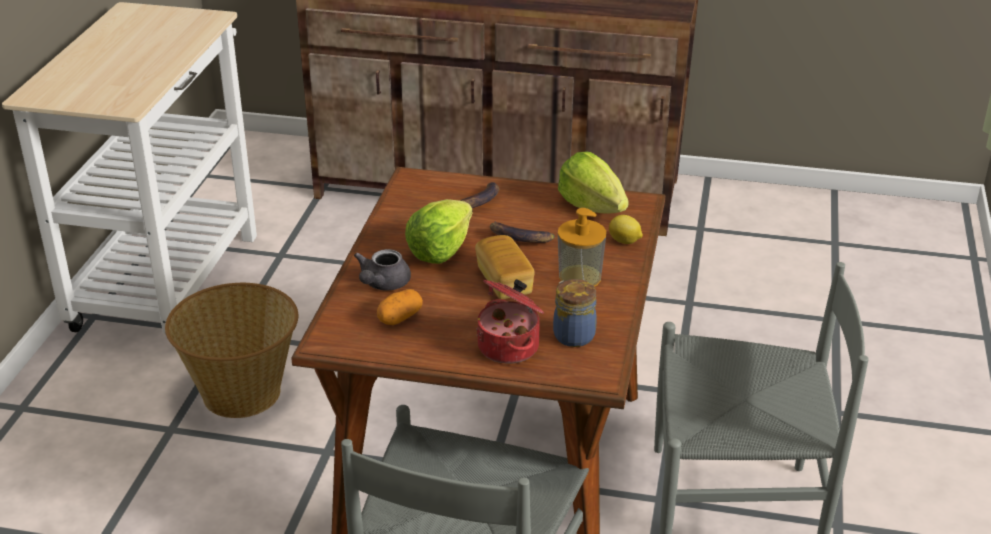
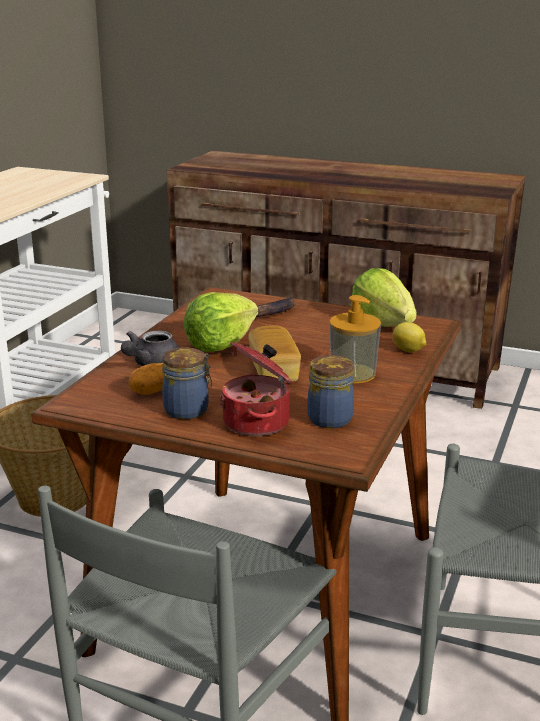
camera: 10 degrees right, 10 degrees down
banana [490,222,555,243] -> none
none -> jar [162,348,212,419]

